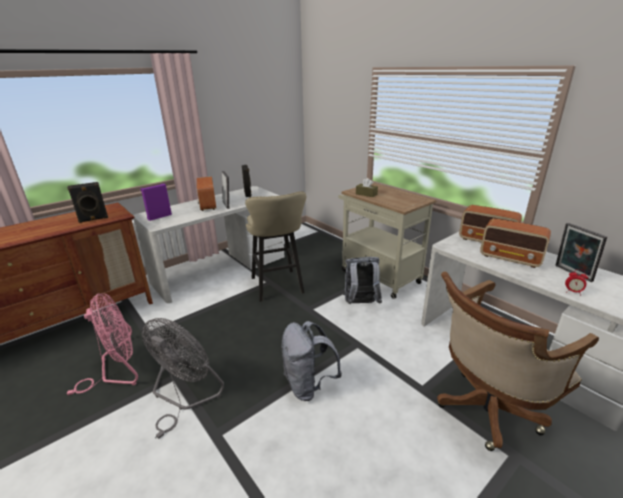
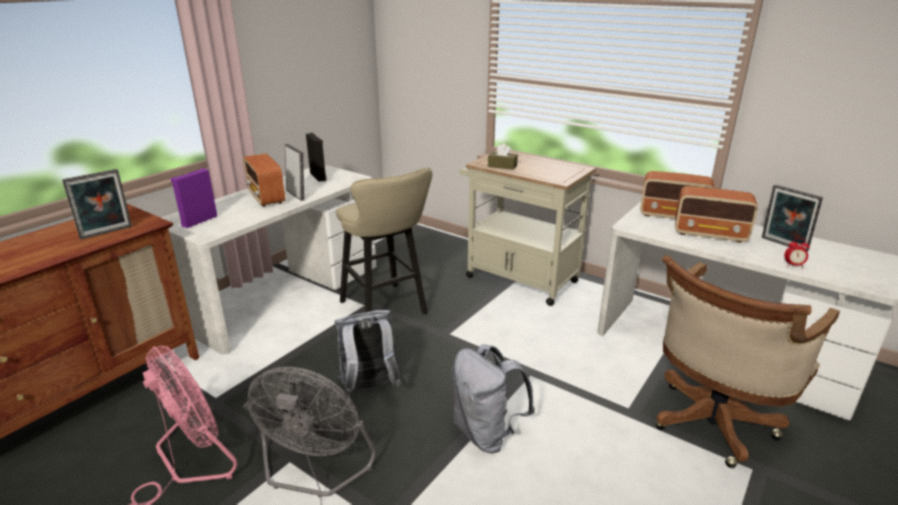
camera: 15 degrees left, 0 degrees up
black speaker [67,182,108,223] -> picture frame [62,169,132,239]
grey backpack [343,257,382,305] -> grey backpack moved to [335,310,402,396]

